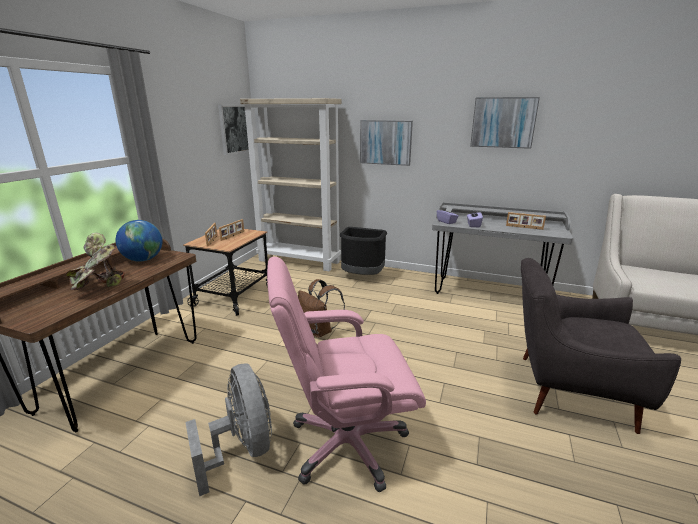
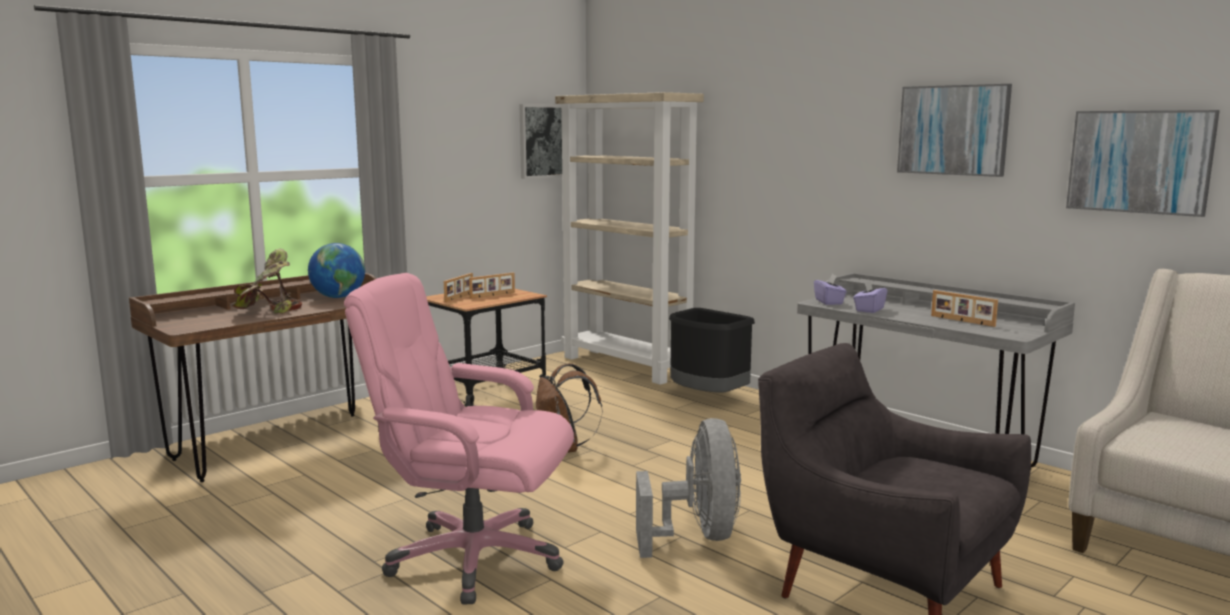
camera: 25 degrees right, 10 degrees down
grey fan [185,364,272,496] -> grey fan moved to [636,418,741,558]
picture [360,120,413,166] -> picture moved to [1066,110,1220,217]

